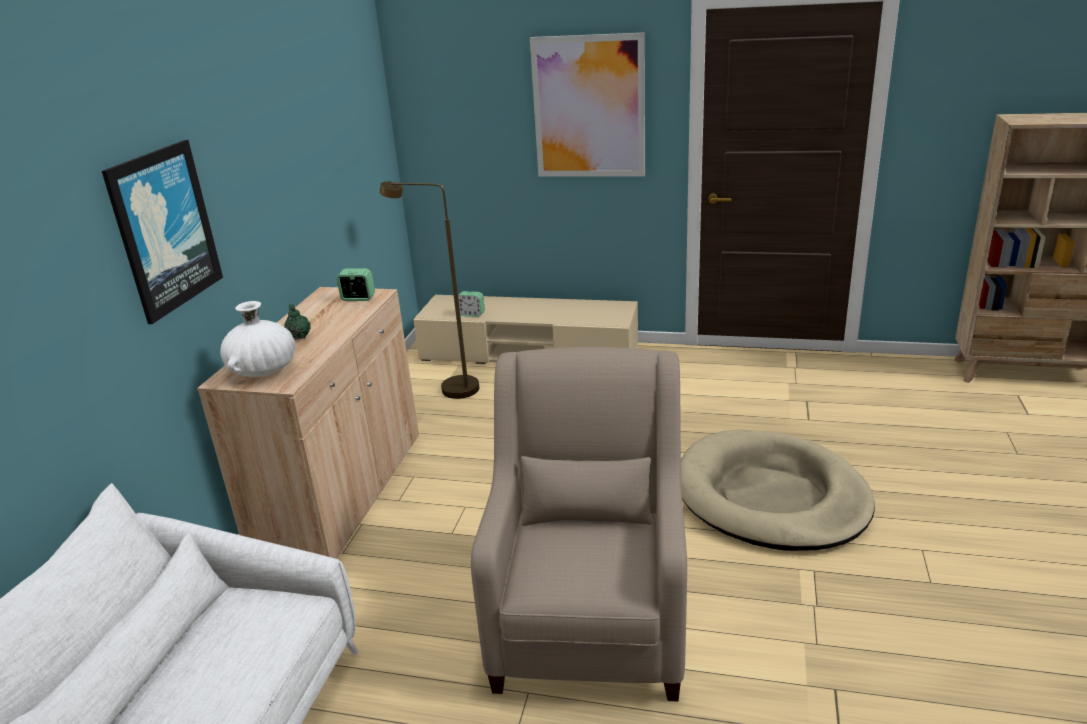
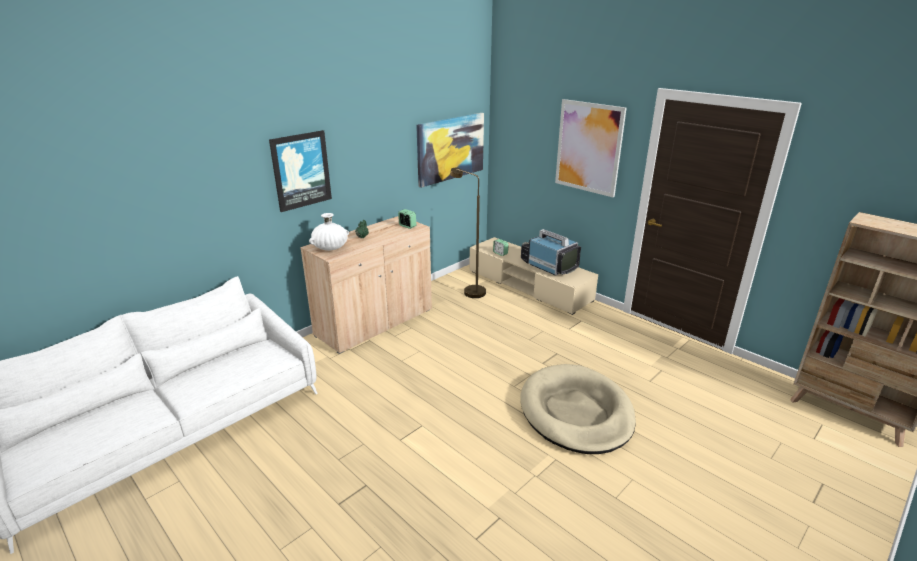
camera: 30 degrees right, 0 degrees up
beige armchair [471,347,687,702] -> none
none -> picture [416,113,484,188]
none -> television [521,229,581,276]

